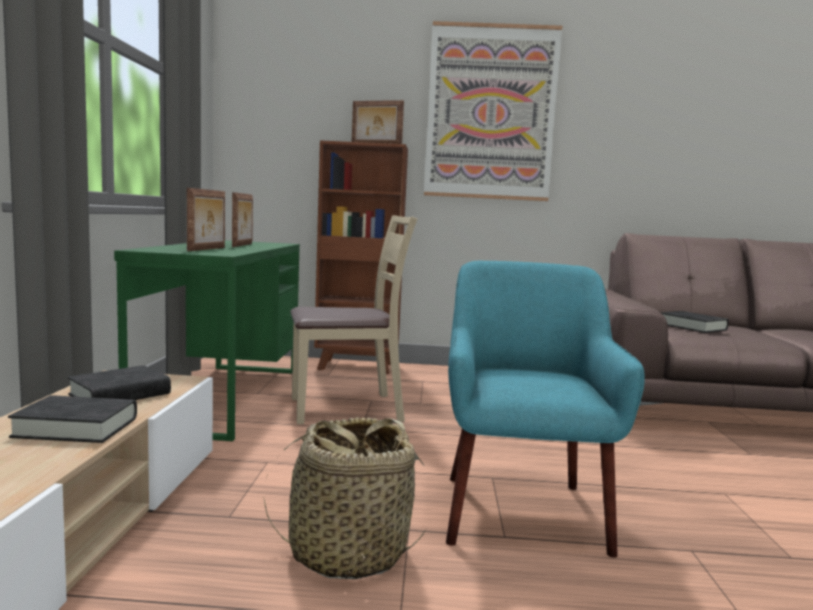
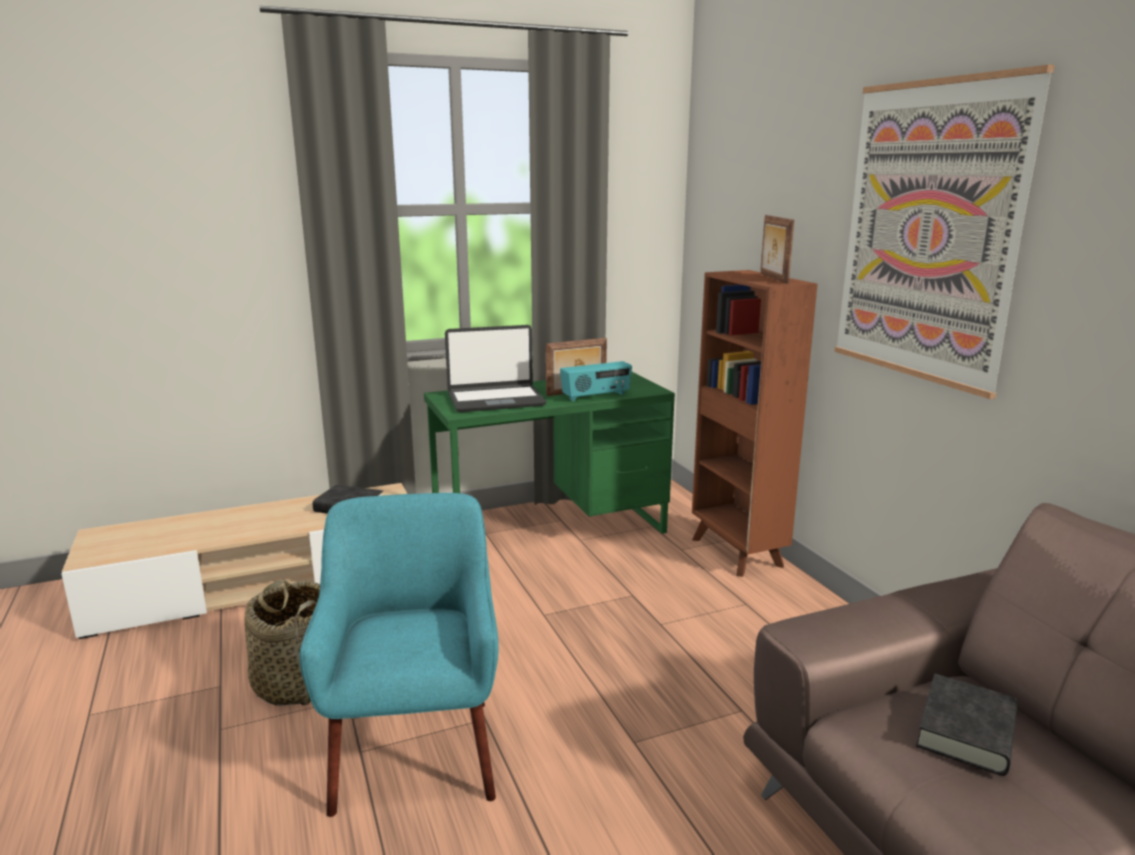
camera: 65 degrees right, 10 degrees up
black book [8,395,137,443] -> none
picture frame [187,188,225,251] -> laptop [445,325,547,412]
beige chair [290,215,417,424] -> none
turquoise armchair [446,261,645,558] -> turquoise armchair turned 75 degrees counterclockwise [299,493,499,817]
none -> radio [560,361,632,402]

